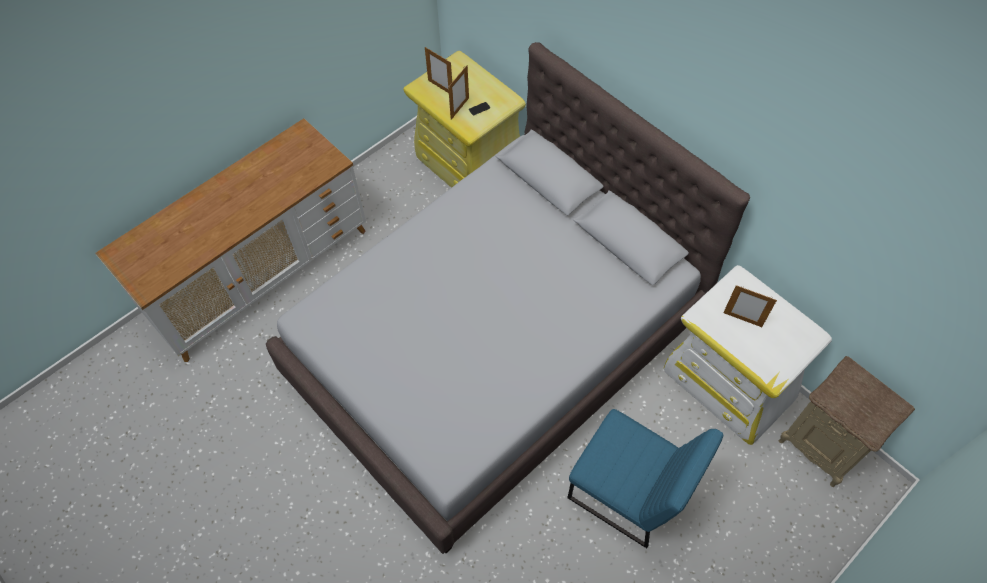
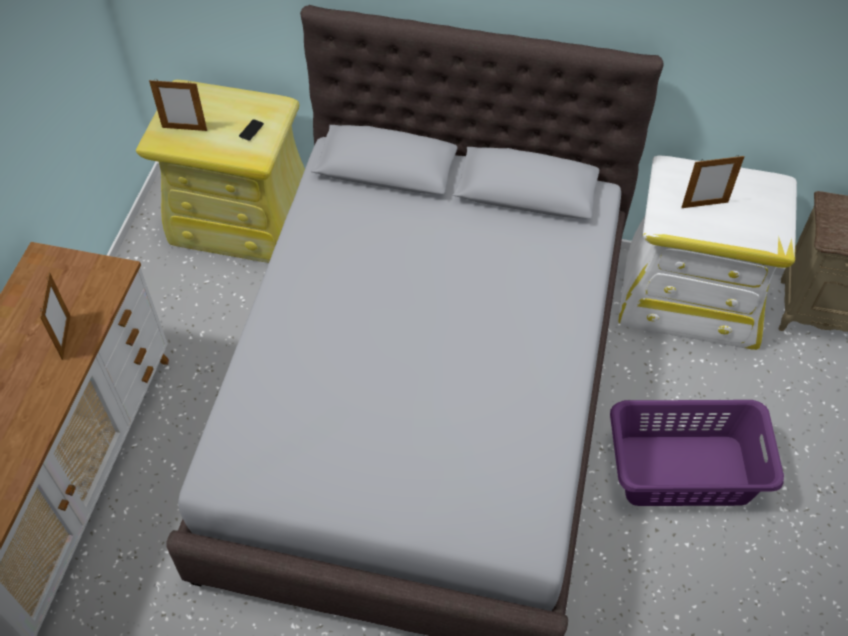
camera: 35 degrees left, 5 degrees down
picture frame [448,65,469,120] -> picture frame moved to [40,272,70,360]
blue chair [567,409,723,548] -> purple laundry basket [610,400,784,506]

